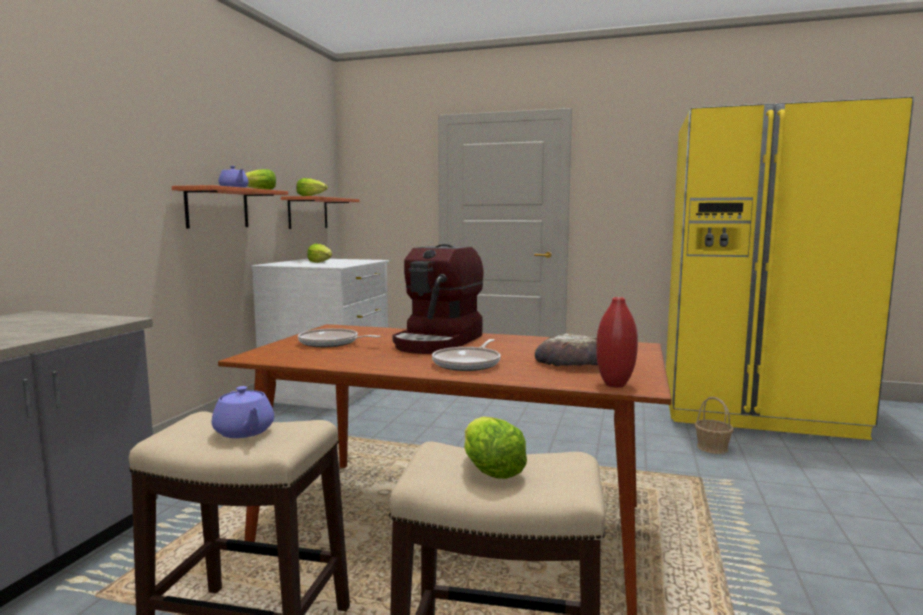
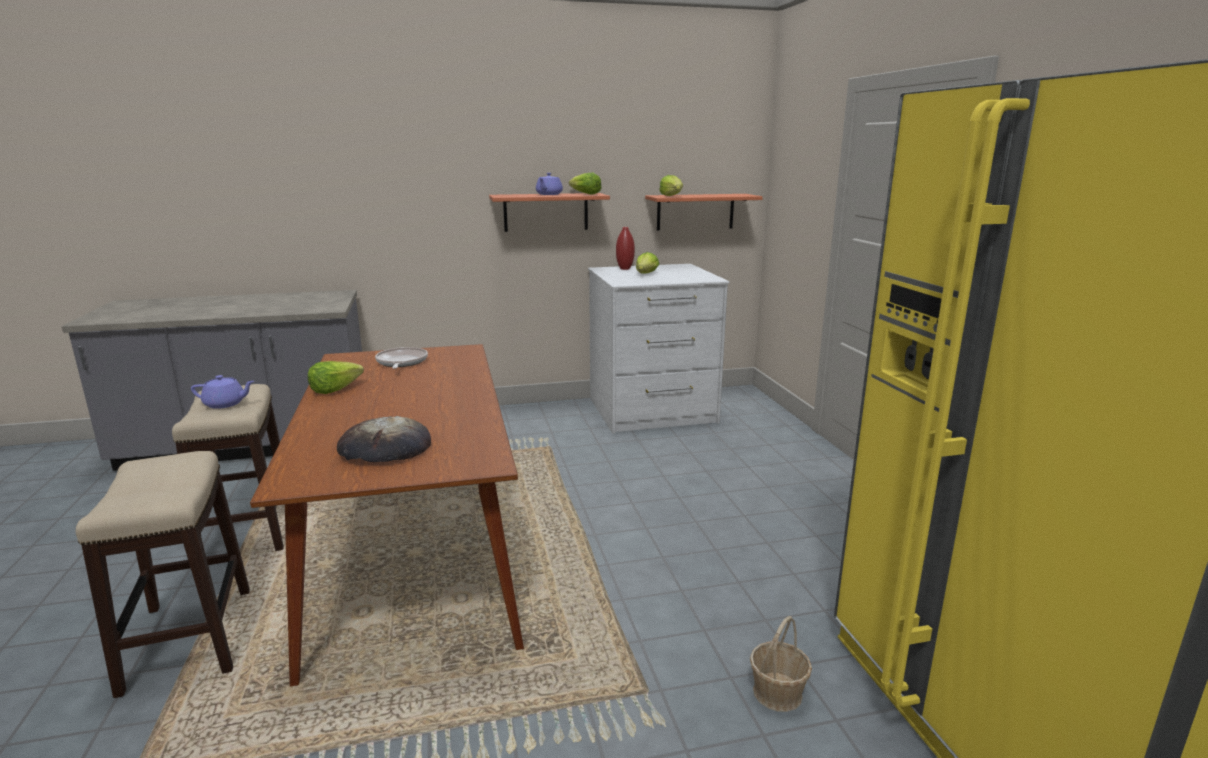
camera: 60 degrees right, 10 degrees up
purple teapot [212,386,274,438] -> purple teapot turned 120 degrees counterclockwise [191,375,254,409]
coffee machine [392,244,484,354] -> none
frying pan [432,339,501,371] -> none
lettuce [464,417,527,479] -> lettuce moved to [308,361,364,394]
red vase [596,297,638,388] -> red vase moved to [616,227,635,270]

